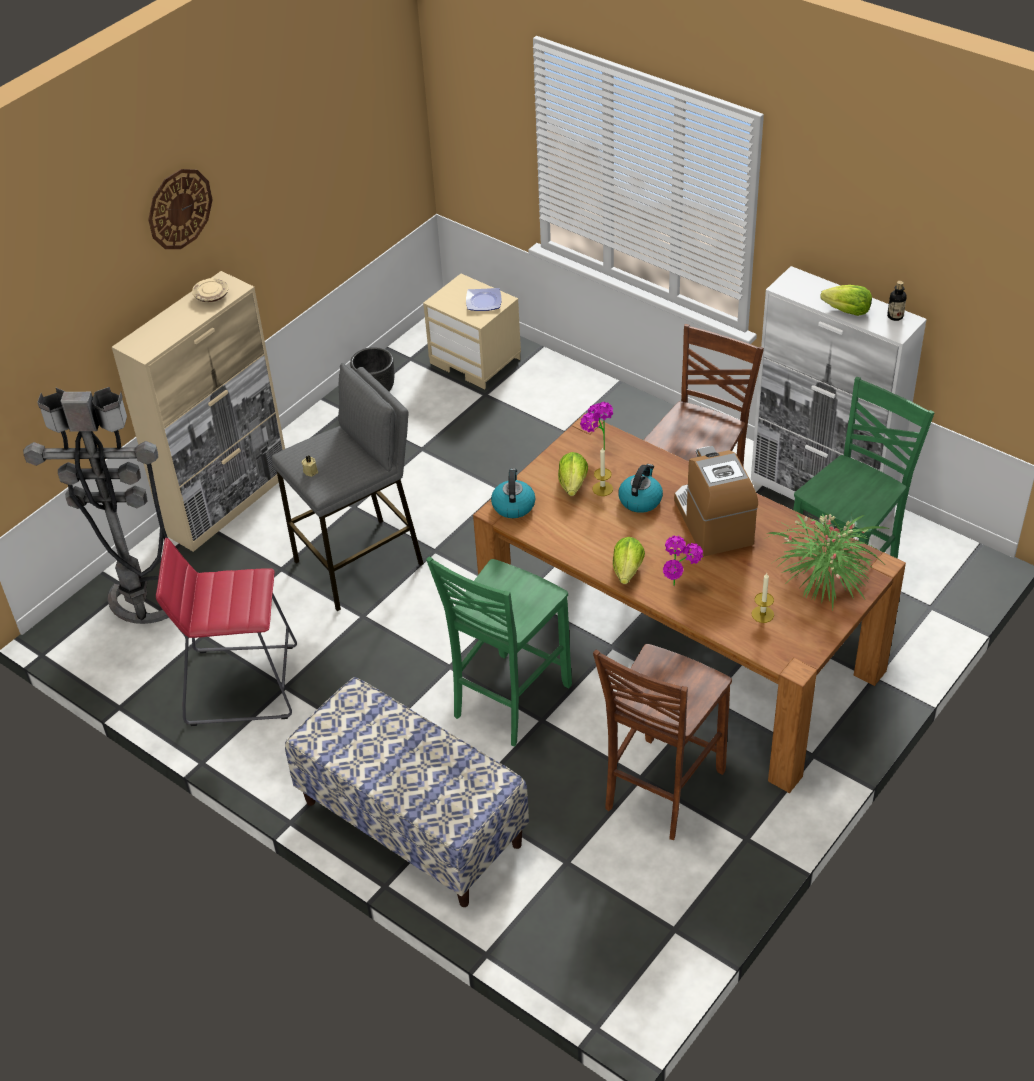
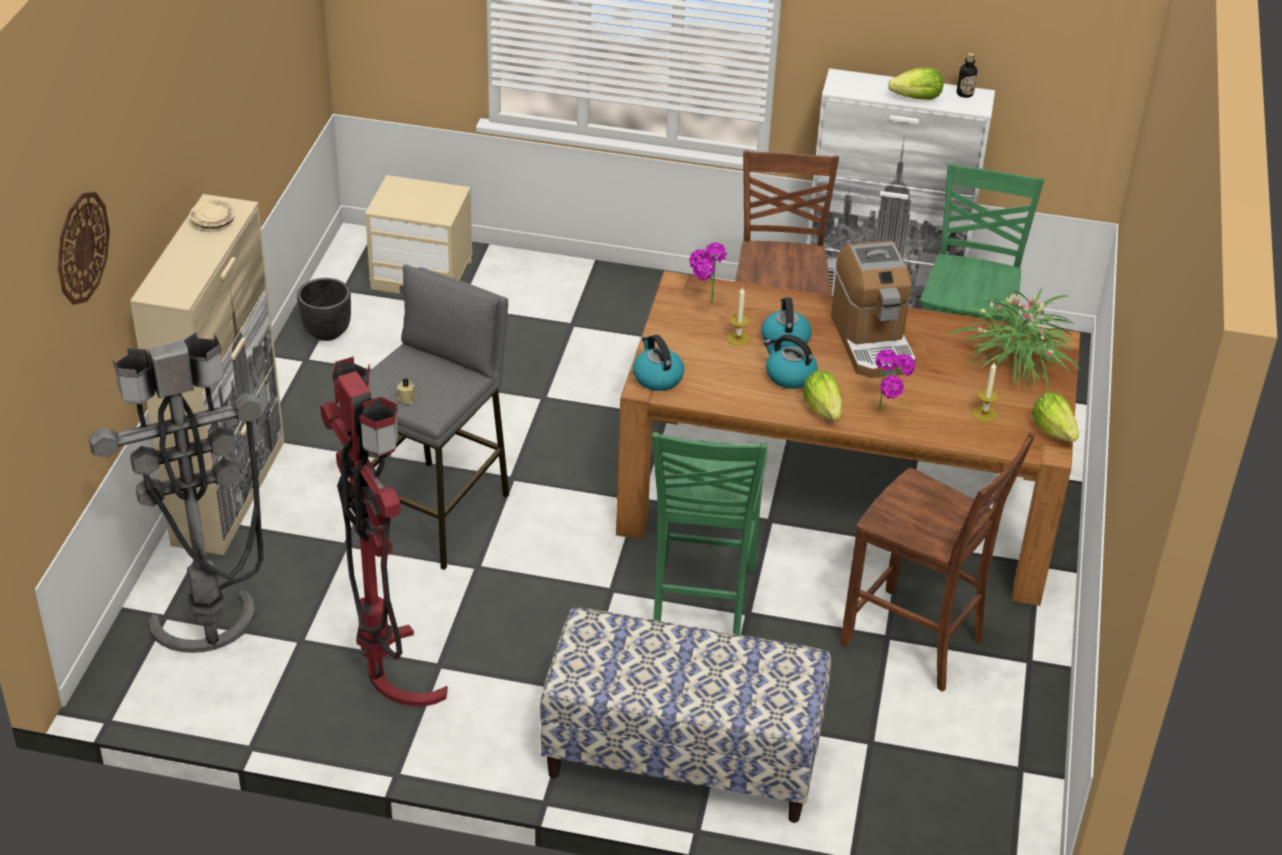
camera: 30 degrees left, 5 degrees down
wall clock [148,169,213,249] -> wall clock moved to [58,192,110,305]
red stool [156,538,297,726] -> red floor lamp [320,357,447,706]
plate [466,288,501,311] -> none
lettuce [558,452,588,496] -> lettuce moved to [1032,392,1079,442]
brown chair [593,644,732,840] -> brown chair turned 60 degrees counterclockwise [841,431,1036,691]
coffee machine [674,446,758,557] -> coffee machine turned 150 degrees counterclockwise [831,241,916,378]
none -> kettle [764,334,817,389]

